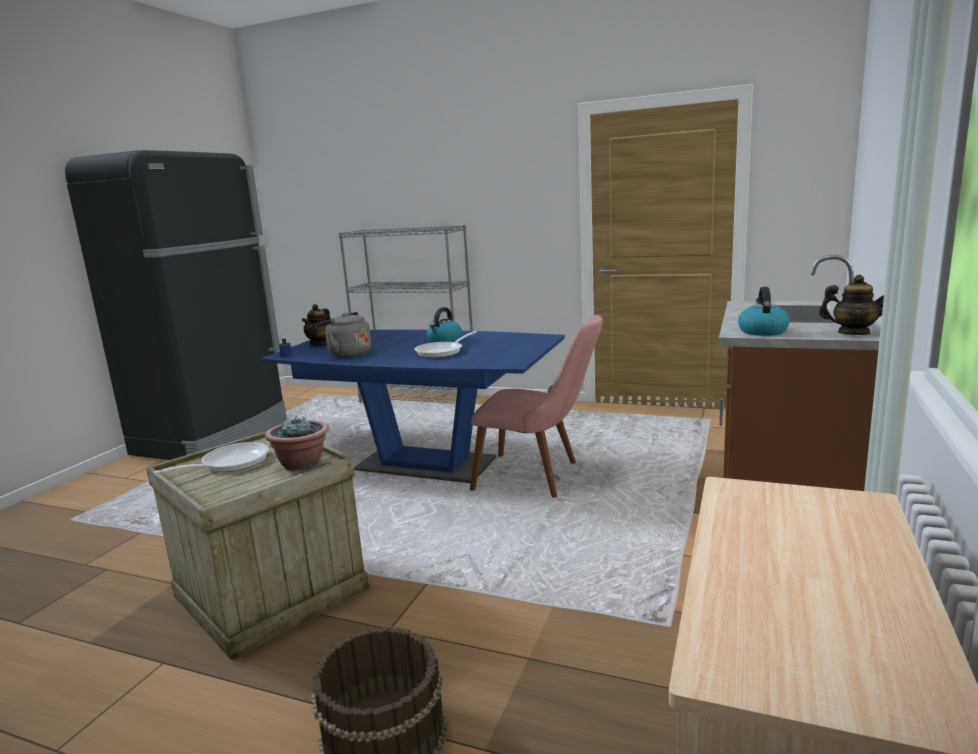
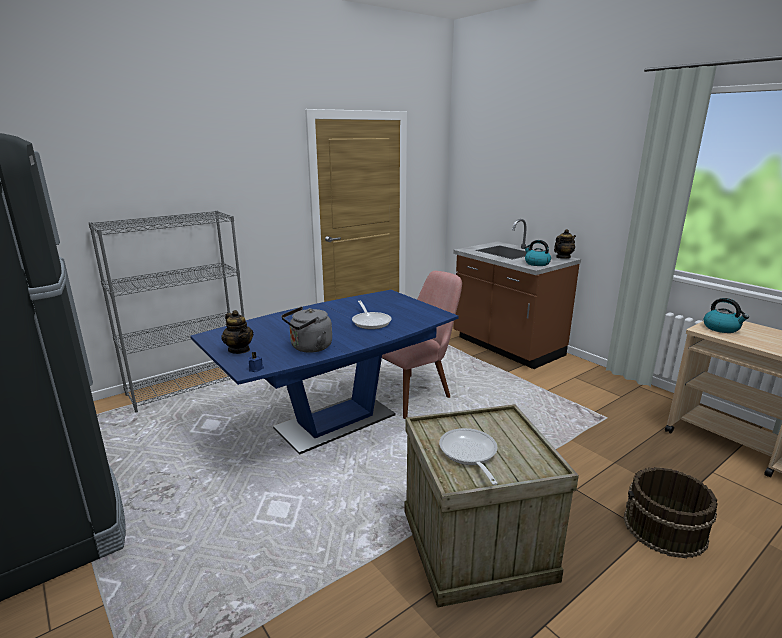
camera: 60 degrees left, 5 degrees up
potted plant [265,416,329,471] -> none
kettle [427,307,462,343] -> kettle moved to [704,298,749,333]

